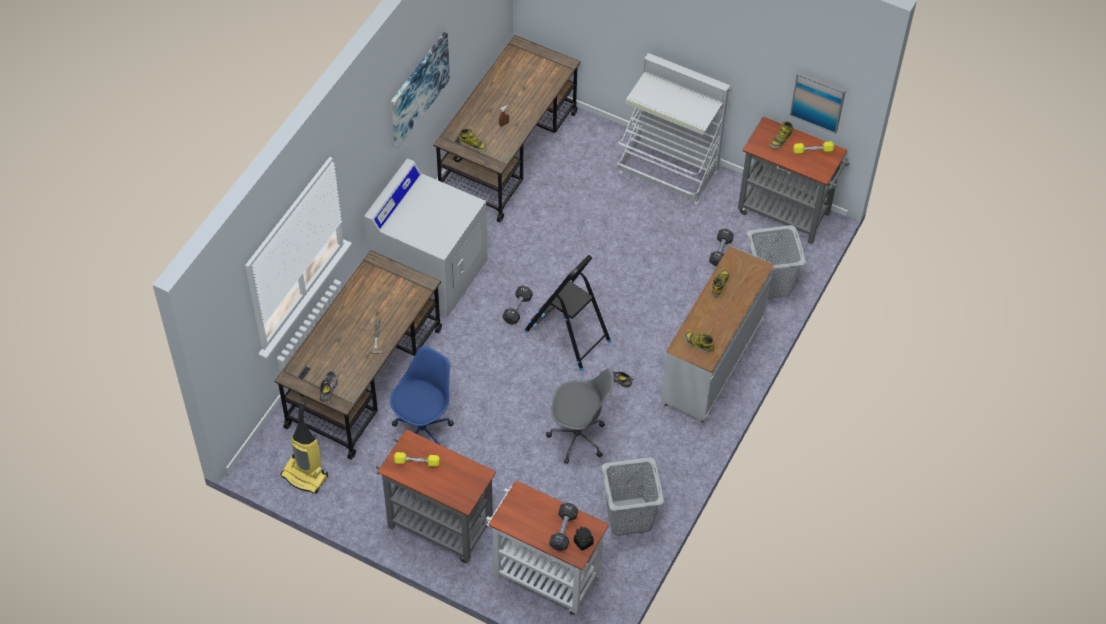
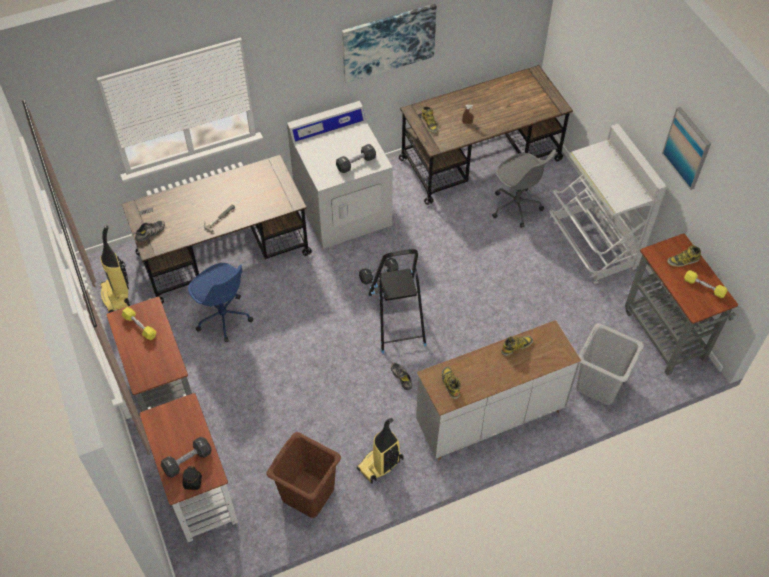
camera: 40 degrees right, 0 degrees up
blue office chair [390,346,454,445] -> blue office chair turned 60 degrees clockwise [188,263,253,342]
grey office chair [546,368,614,464] -> grey office chair moved to [492,149,556,228]
grey laundry basket [601,457,664,536] -> brown laundry basket [266,432,341,518]
black dumbbell [709,229,734,267] -> black dumbbell moved to [336,144,376,173]
picture [790,72,846,134] -> picture moved to [662,107,711,190]
none -> vacuum cleaner [357,418,404,484]

